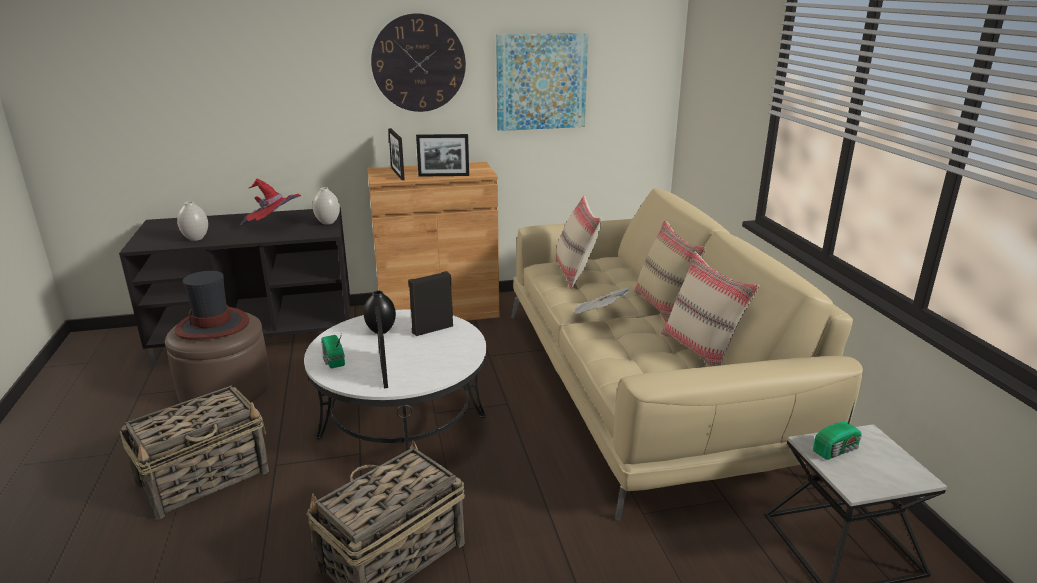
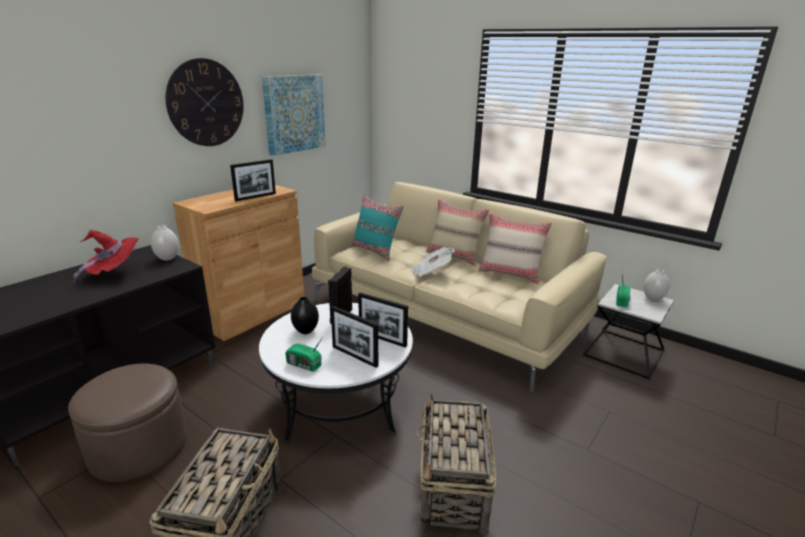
camera: 40 degrees left, 0 degrees up
hat [175,271,249,340] -> none
white vase [177,201,208,241] -> white vase moved to [643,269,670,301]
picture frame [388,128,405,180] -> picture frame moved to [358,292,408,348]
beige pillow [556,196,602,289] -> turquoise pillow [351,195,404,261]

